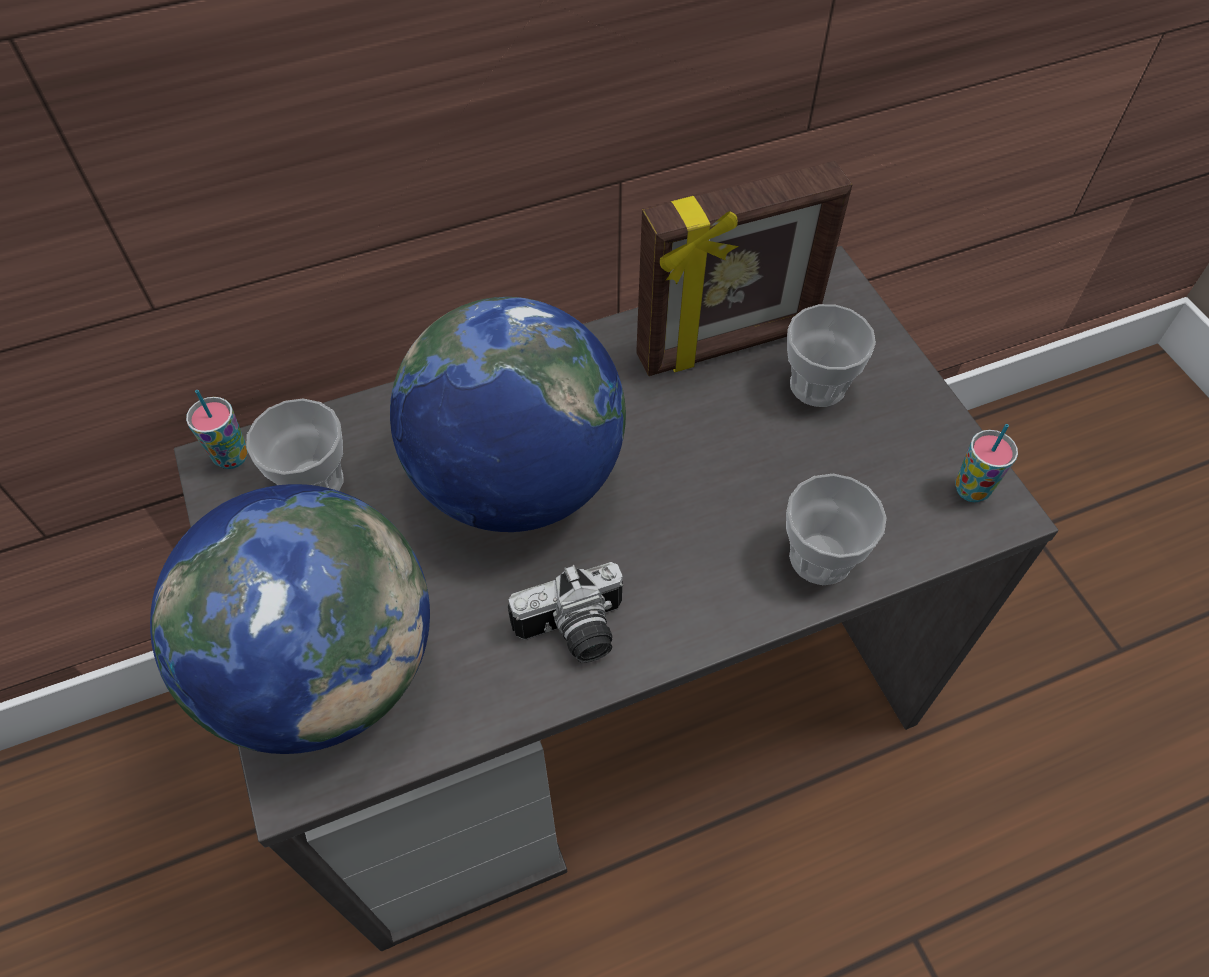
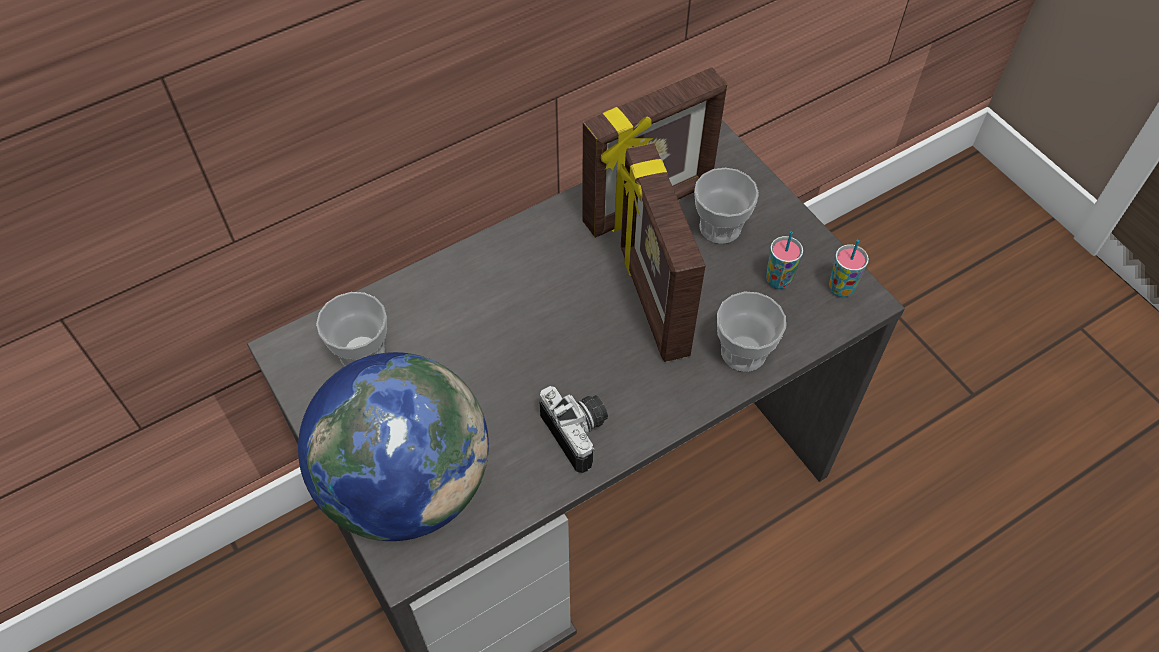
camera: 10 degrees left, 0 degrees up
cup [186,390,248,469] -> cup moved to [766,231,803,289]
globe [390,297,626,532] -> none
camera [508,562,623,663] -> camera turned 90 degrees counterclockwise [539,386,608,473]
none -> picture frame [620,143,705,362]

